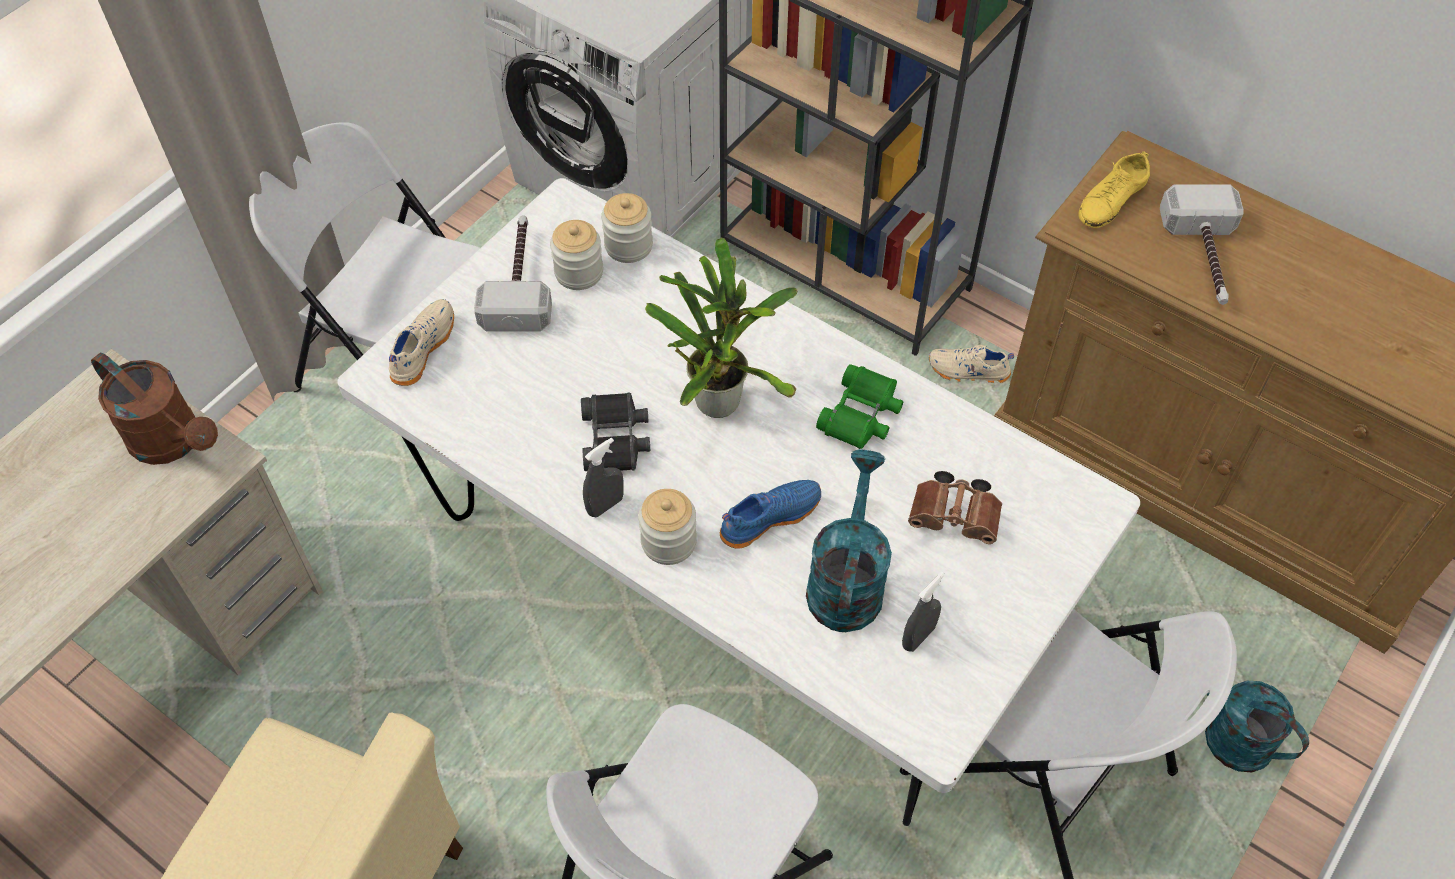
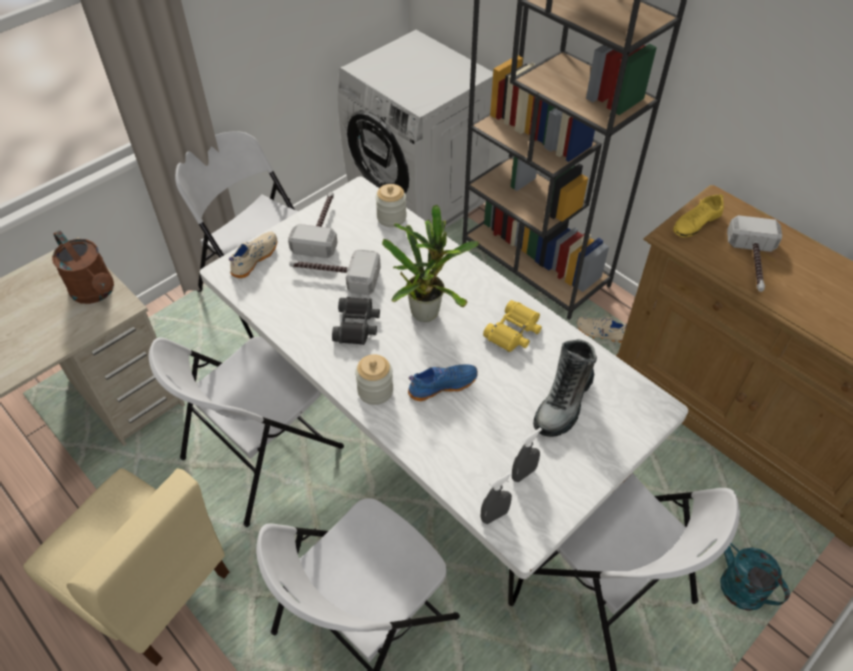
camera: 10 degrees right, 5 degrees down
jar [550,220,603,290] -> none
grey spray bottle [583,438,624,517] -> grey spray bottle moved to [481,472,512,524]
turquoise watering can [806,449,892,632] -> none
green binoculars [816,364,903,449] -> yellow binoculars [483,300,542,352]
brown binoculars [908,471,1002,544] -> boot [533,339,597,437]
none -> white chair [149,336,344,527]
none -> hammer [289,249,381,295]

